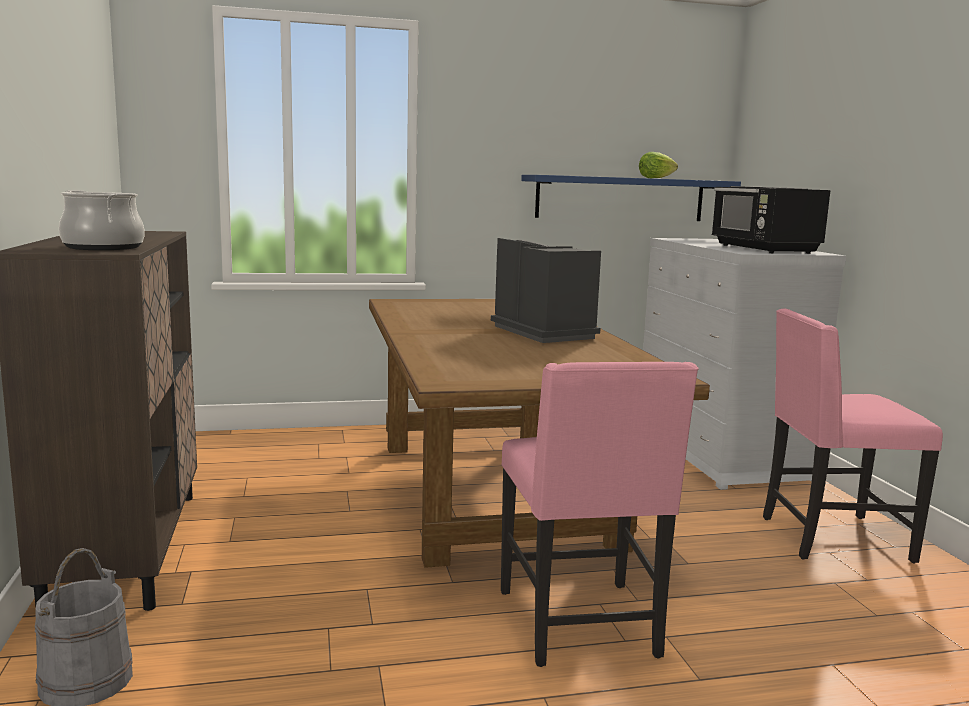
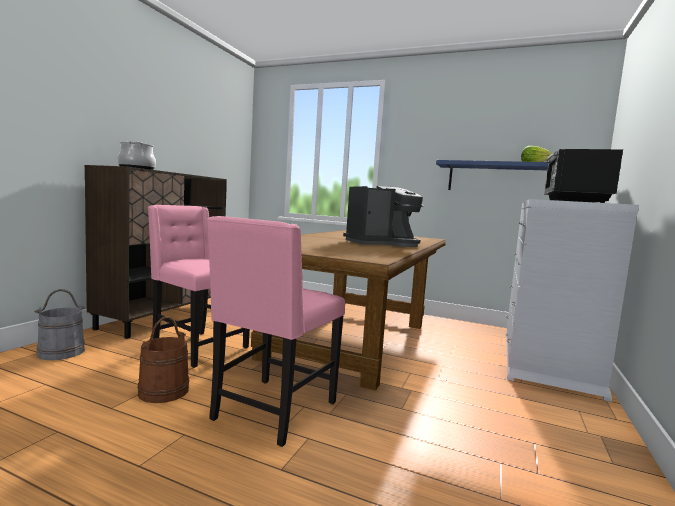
camera: 35 degrees right, 5 degrees down
coffee machine [491,238,601,343] -> coffee machine turned 60 degrees clockwise [343,186,424,247]
pink chair [763,308,943,563] -> pink chair moved to [148,205,250,368]
none -> brown bucket [137,316,189,403]

